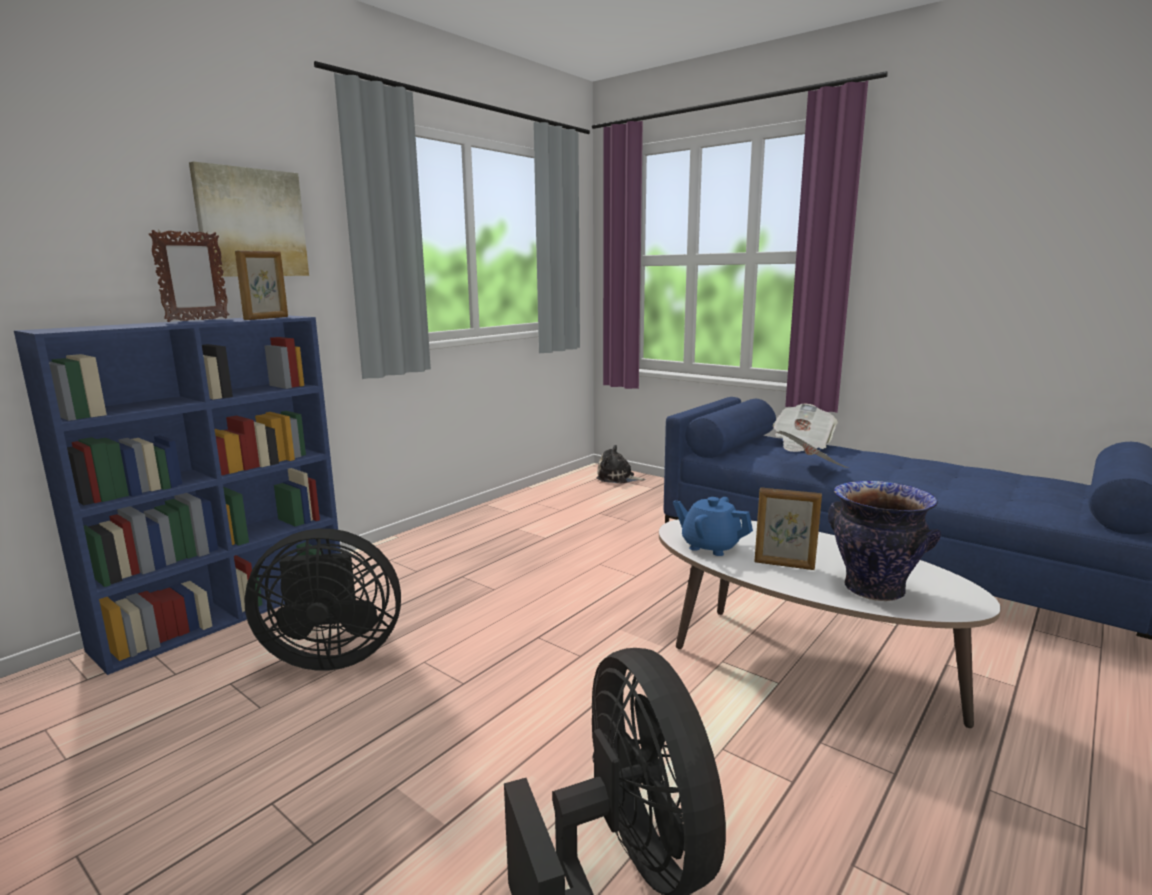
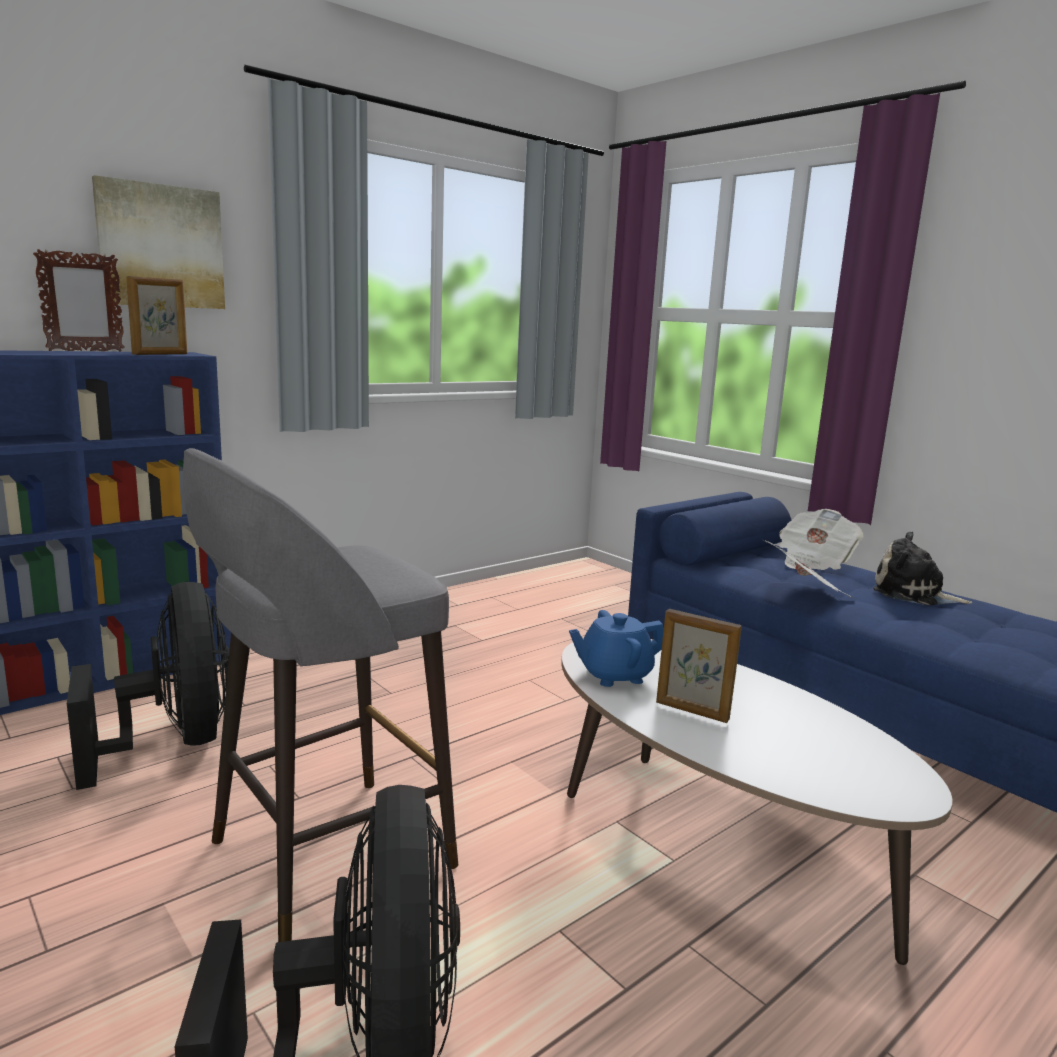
camera: 10 degrees right, 0 degrees up
black fan [244,529,401,671] -> black fan turned 120 degrees counterclockwise [67,582,229,790]
plush toy [596,445,646,484] -> plush toy moved to [873,532,972,605]
blue teapot [673,497,753,556] -> blue teapot turned 60 degrees counterclockwise [569,610,664,687]
vase [828,481,941,601] -> none
none -> grey stool [183,448,458,942]

